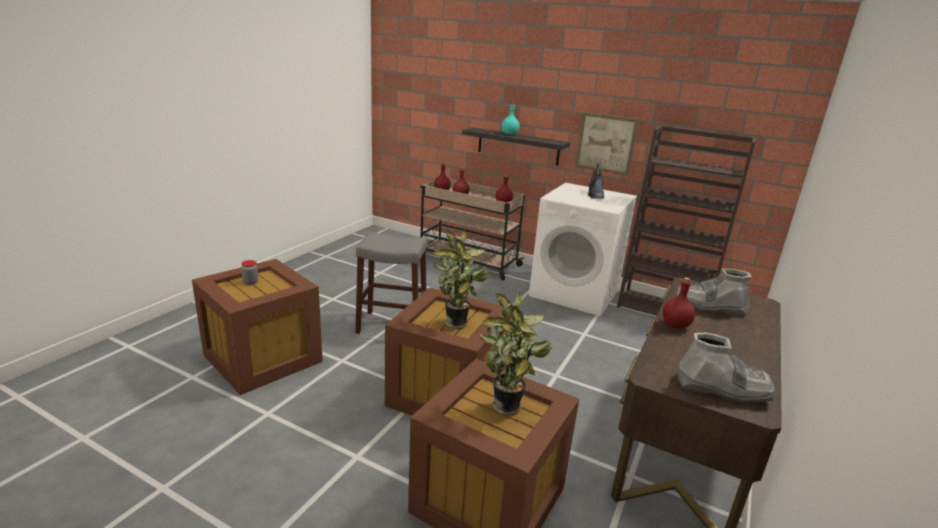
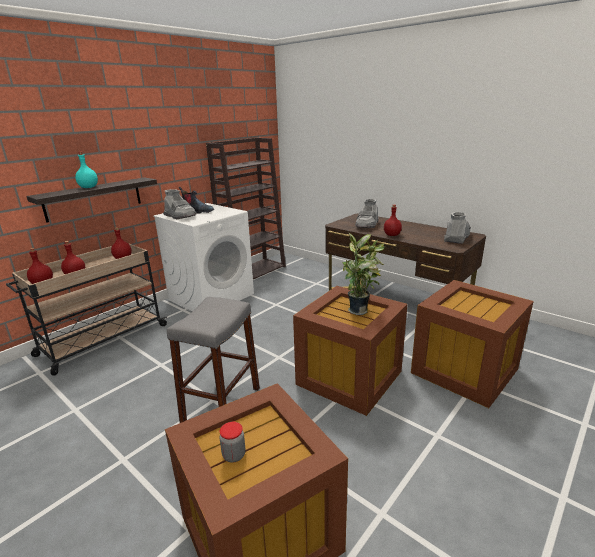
camera: 75 degrees left, 0 degrees up
potted plant [480,292,552,416] -> none
picture [575,112,639,176] -> none
none -> grey boot [163,189,197,219]

